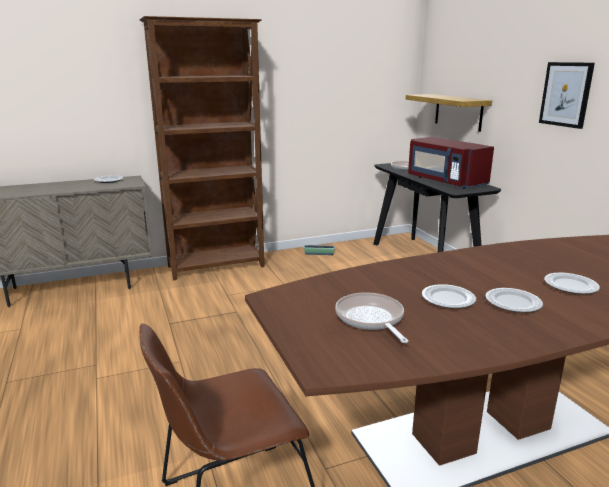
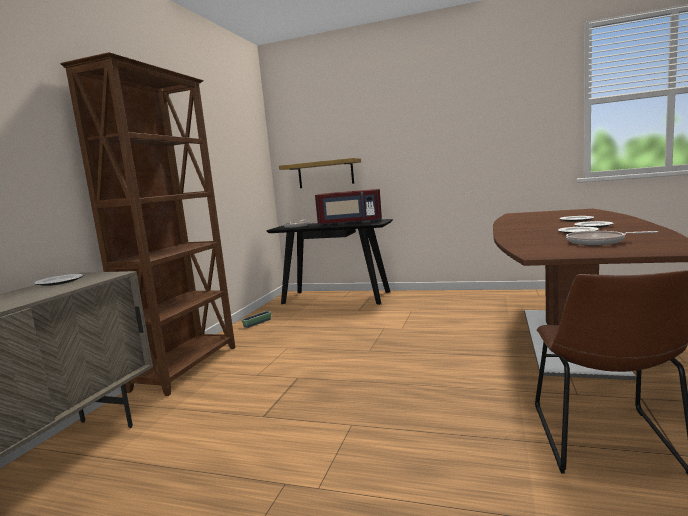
camera: 50 degrees left, 10 degrees down
picture [539,62,595,129] -> none

